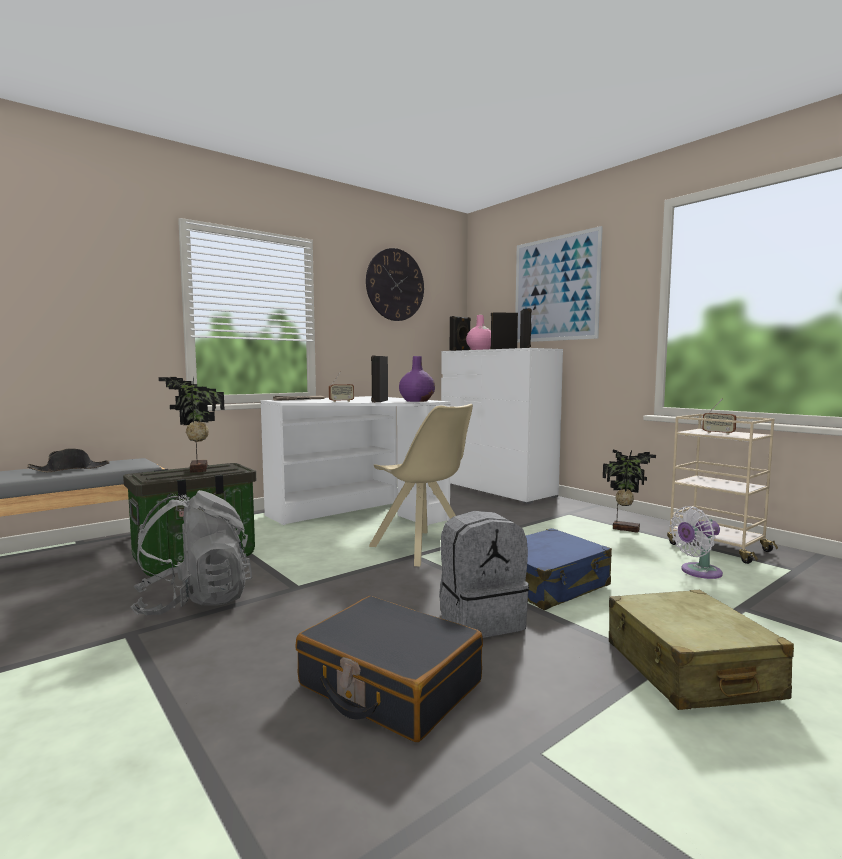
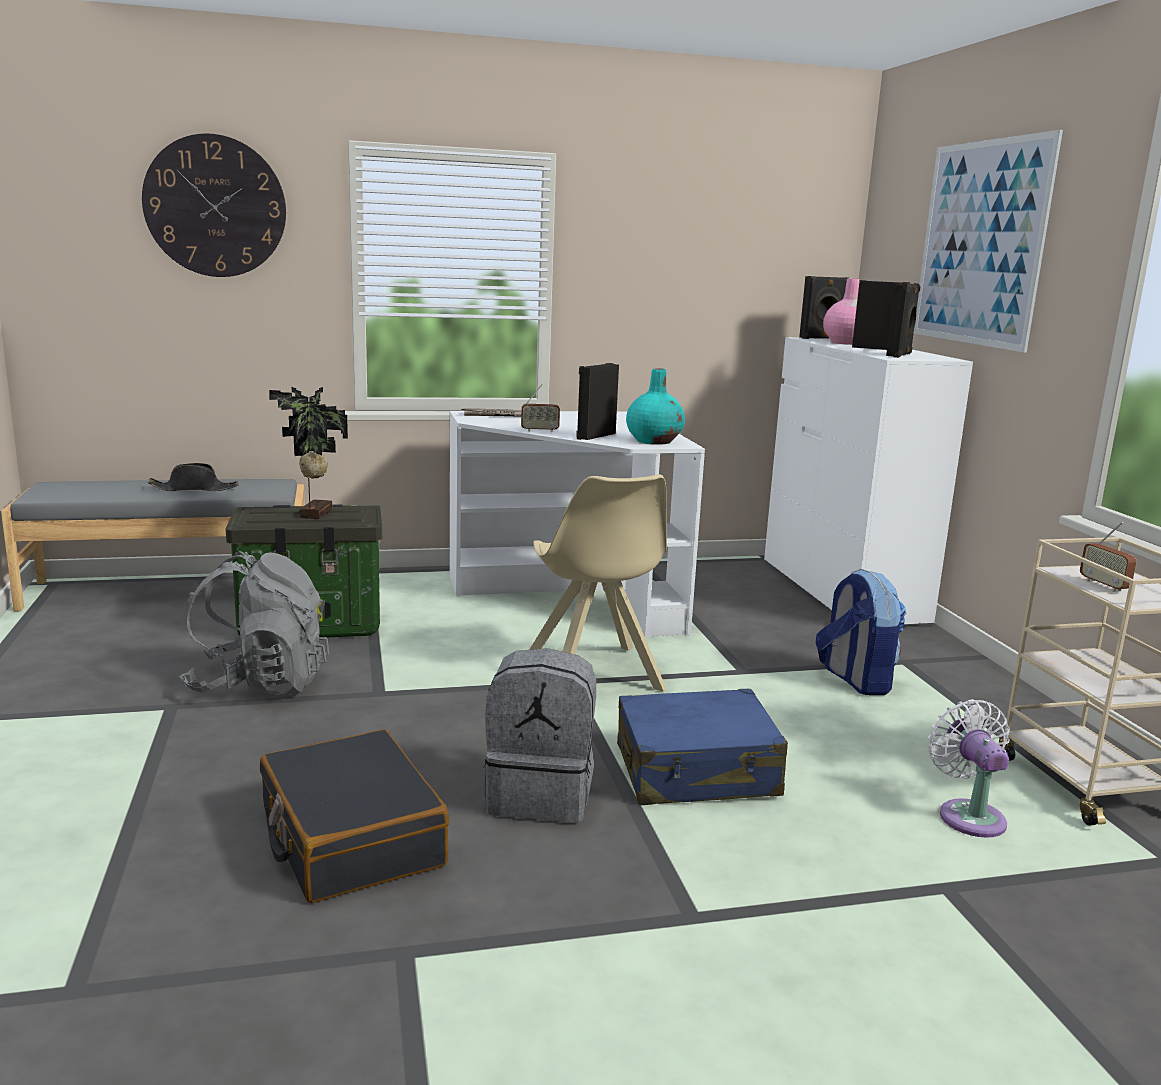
camera: 25 degrees right, 10 degrees up
wall clock [366,248,424,321] -> wall clock moved to [142,133,286,277]
purple vase [399,356,435,402] -> turquoise vase [626,368,685,445]
potted plant [603,450,656,533] -> none
beige suitcase [609,590,794,710] -> none
white fan [670,506,723,579] -> white fan turned 75 degrees clockwise [928,699,1010,838]
none -> backpack [816,569,906,695]

